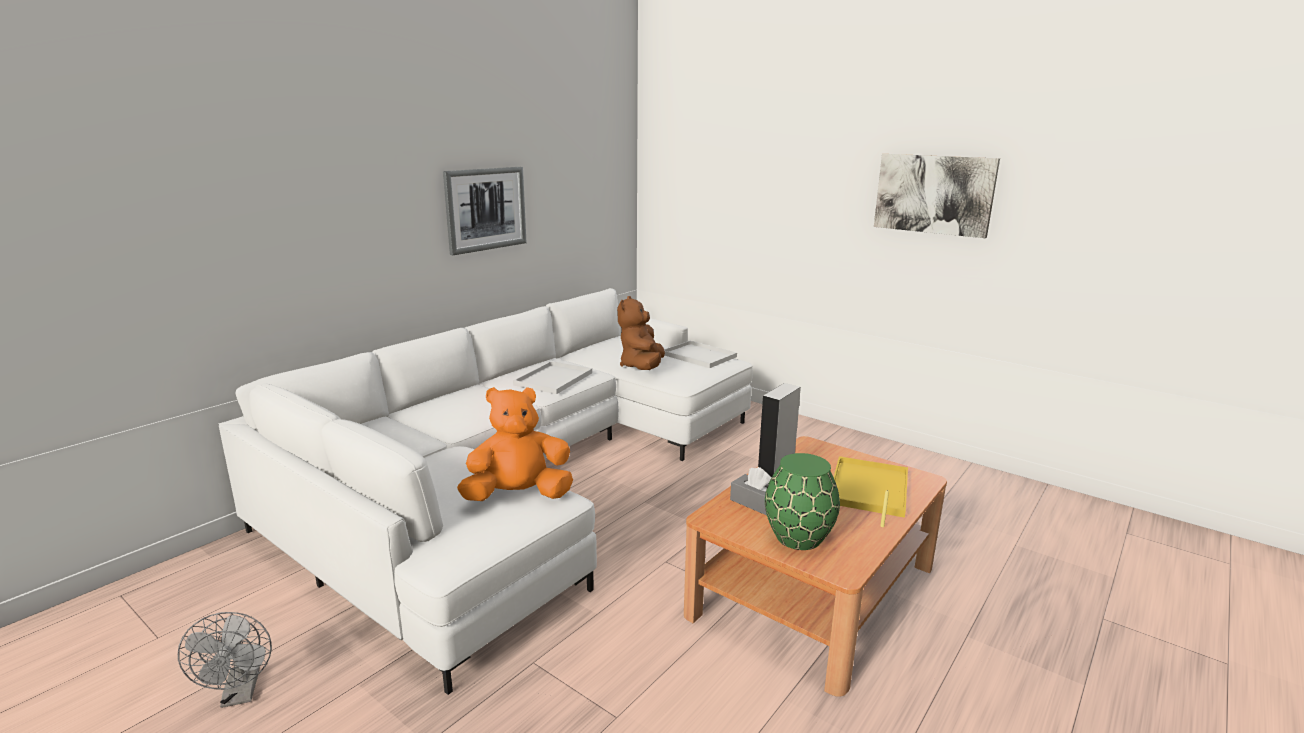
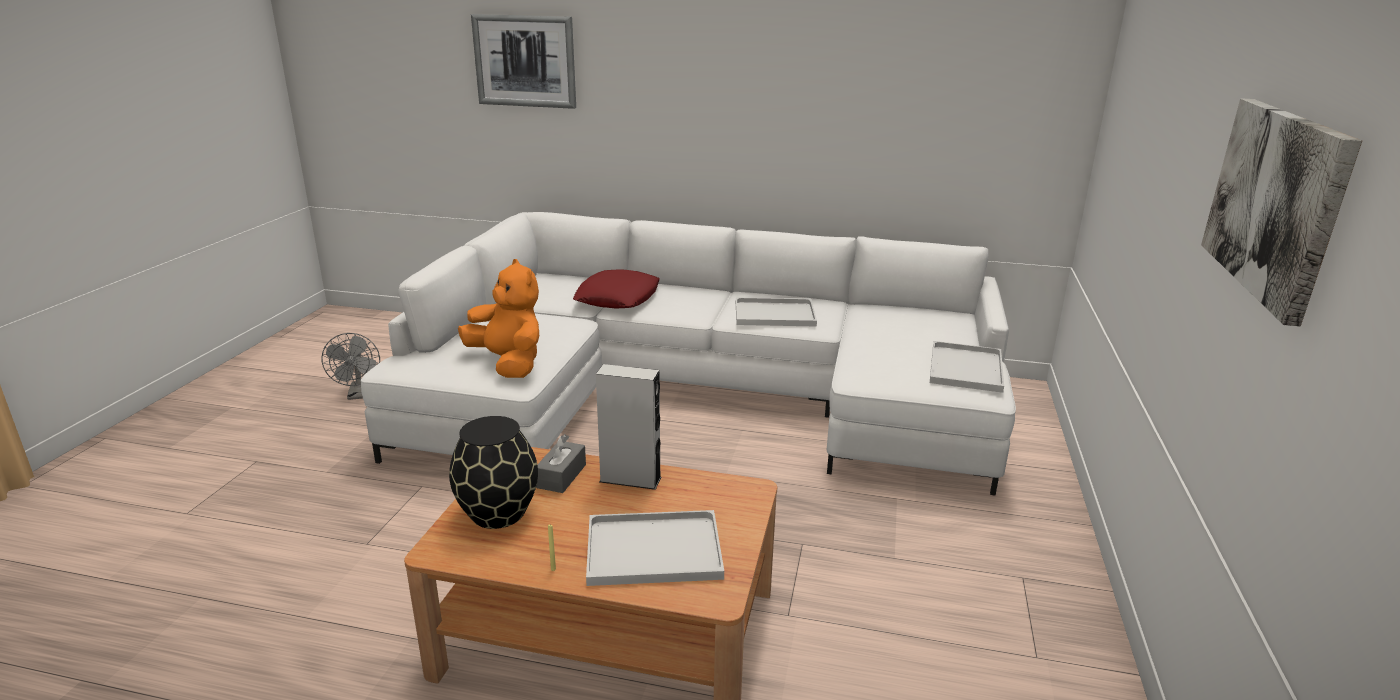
camera: 65 degrees right, 5 degrees up
grey fan [178,612,272,708] -> grey fan turned 60 degrees counterclockwise [322,333,380,400]
picture [443,167,527,255] -> picture moved to [471,14,576,109]
brown plush toy [617,296,665,370] -> none
green vase [765,453,840,550] -> black vase [449,416,538,529]
yellow tray [834,456,908,518] -> white tray [586,510,724,586]
none -> red pillow [573,269,660,309]

